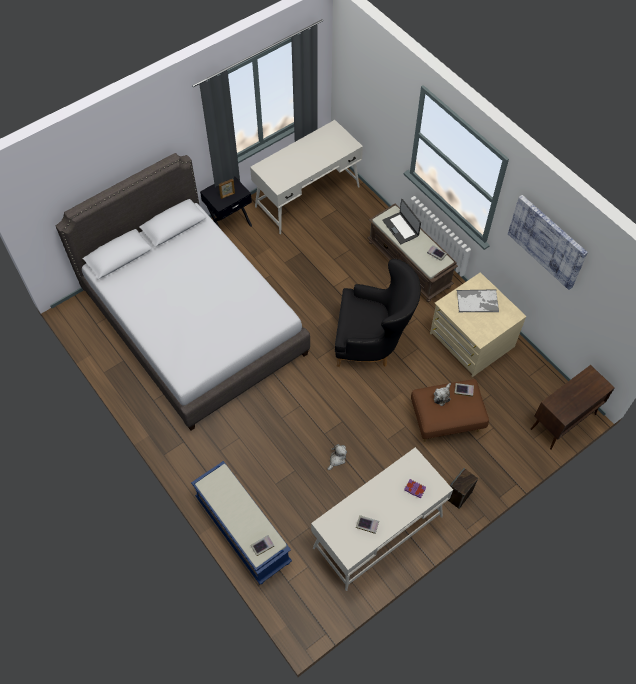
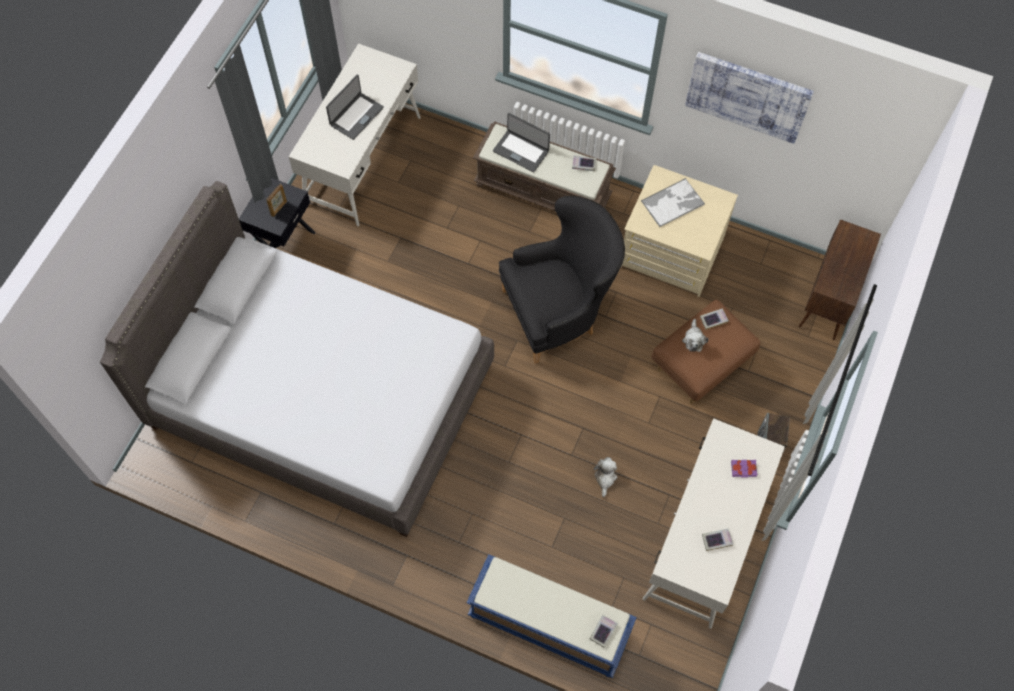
camera: 30 degrees left, 5 degrees up
none -> laptop [326,74,384,140]

